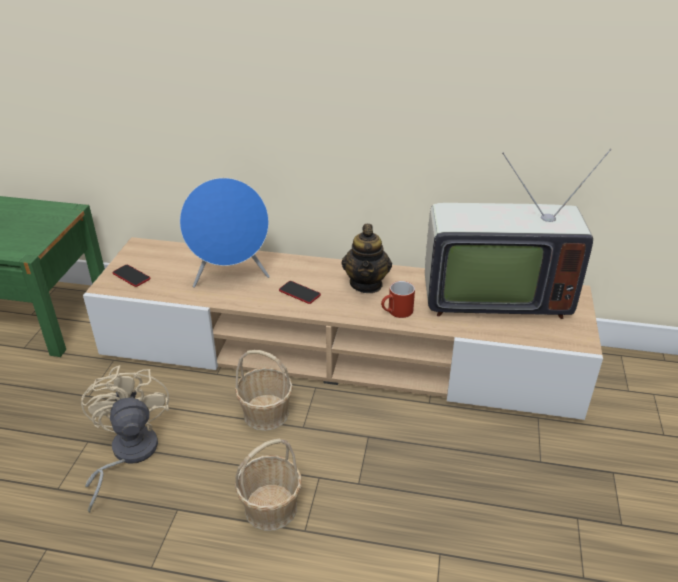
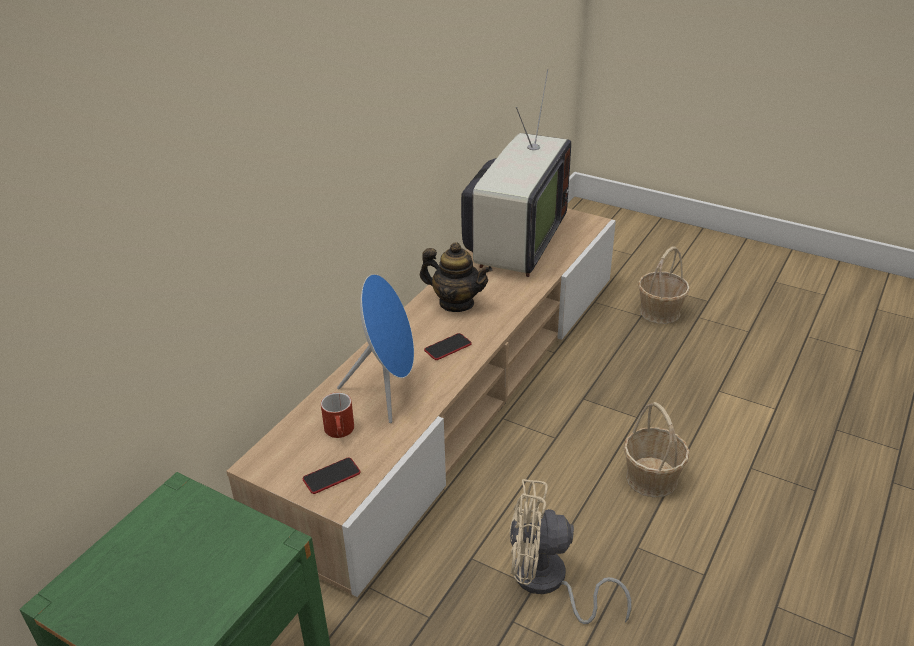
camera: 70 degrees left, 0 degrees up
basket [235,350,293,431] -> basket moved to [638,247,690,324]
red mug [381,281,415,318] -> red mug moved to [321,393,354,438]

